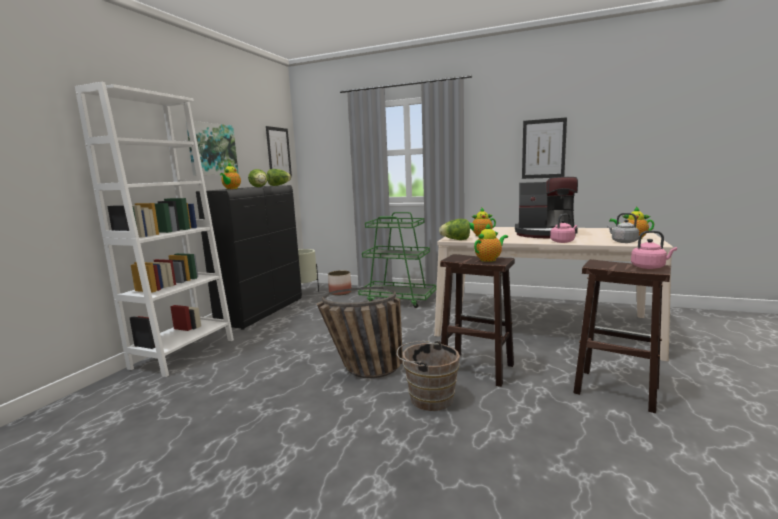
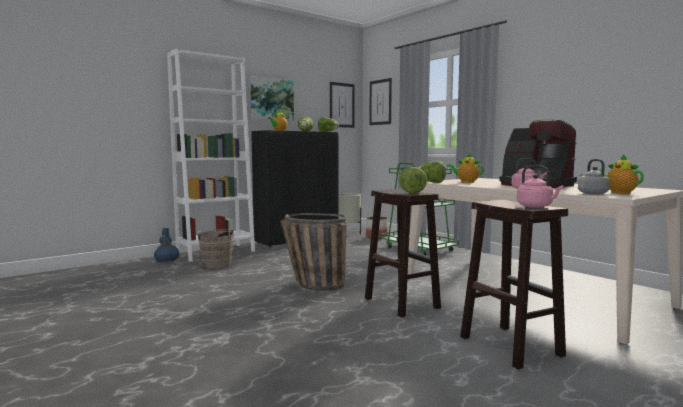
camera: 30 degrees right, 5 degrees down
brown bucket [397,341,460,411] -> brown bucket moved to [196,229,234,269]
teapot [474,224,508,262] -> lettuce [399,167,427,194]
picture [522,117,567,179] -> picture moved to [369,78,392,125]
none -> blue vase [154,228,180,262]

